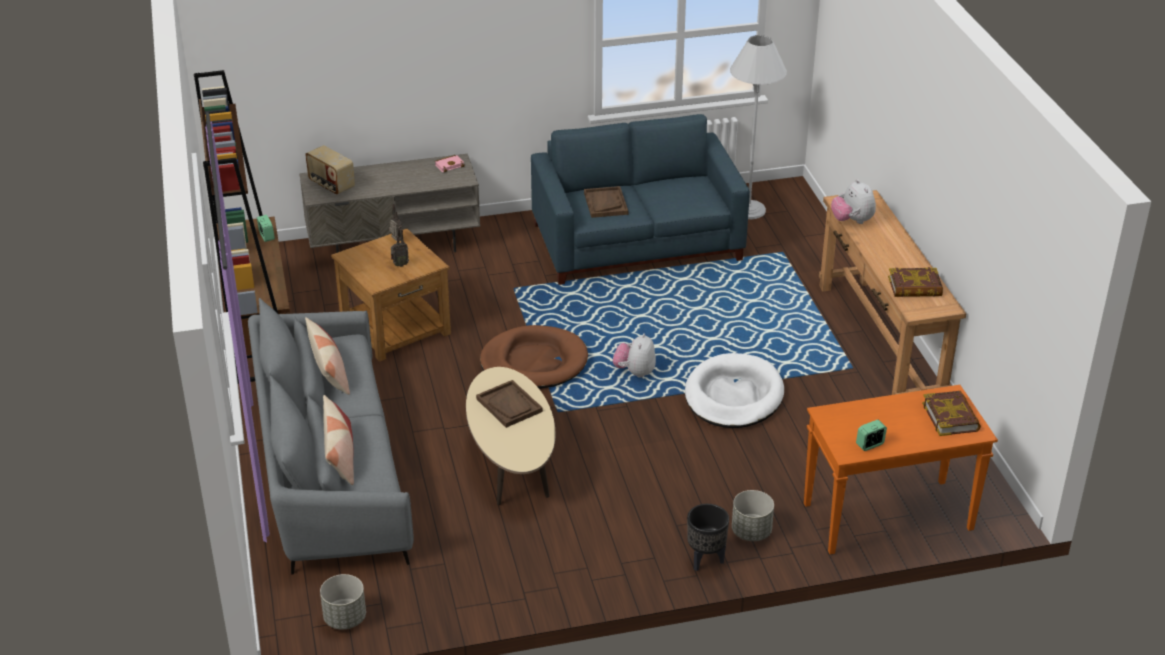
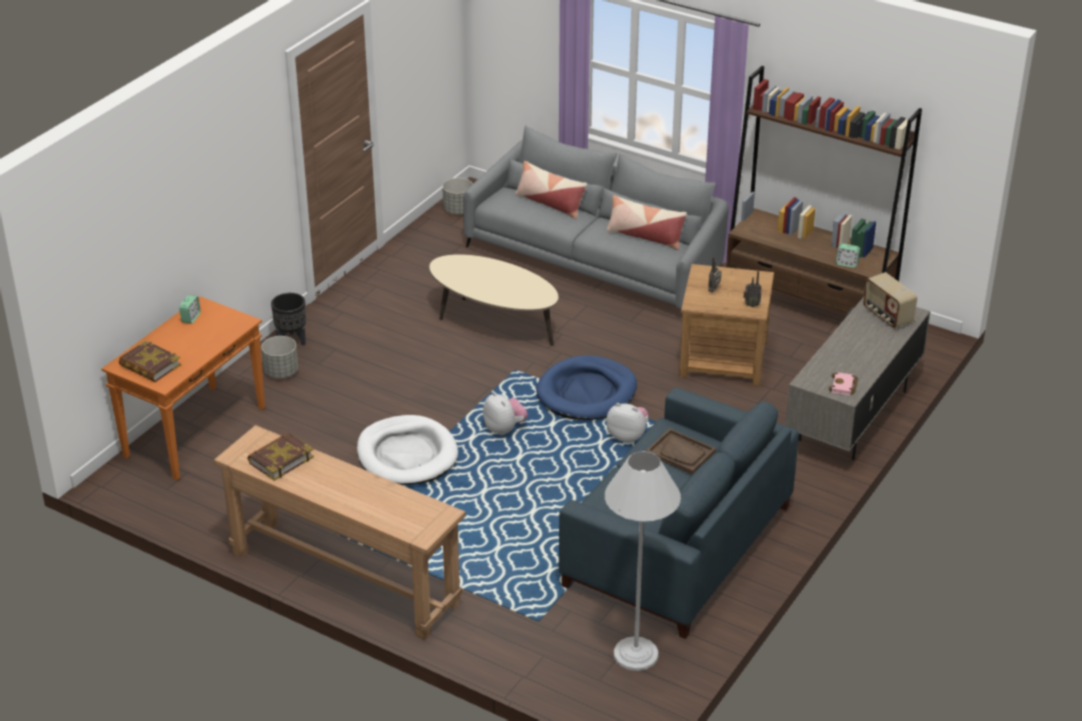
camera: 135 degrees right, 0 degrees up
radio [305,145,355,194] -> radio turned 120 degrees counterclockwise [863,272,917,328]
brown tray [476,380,543,428] -> none
brown dog bed [480,325,588,389] -> blue dog bed [536,356,637,420]
plush toy [831,179,876,224] -> plush toy moved to [606,403,648,442]

